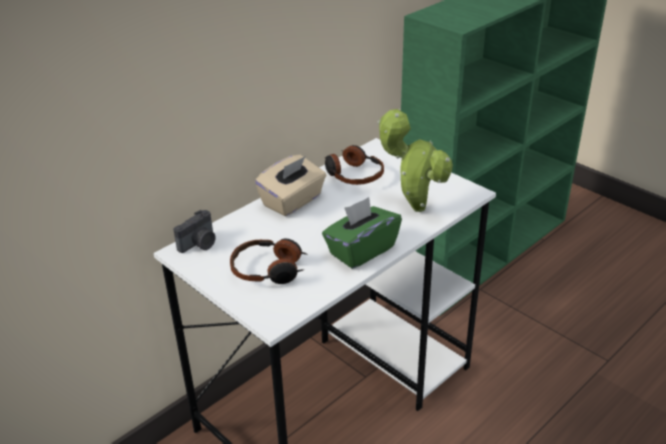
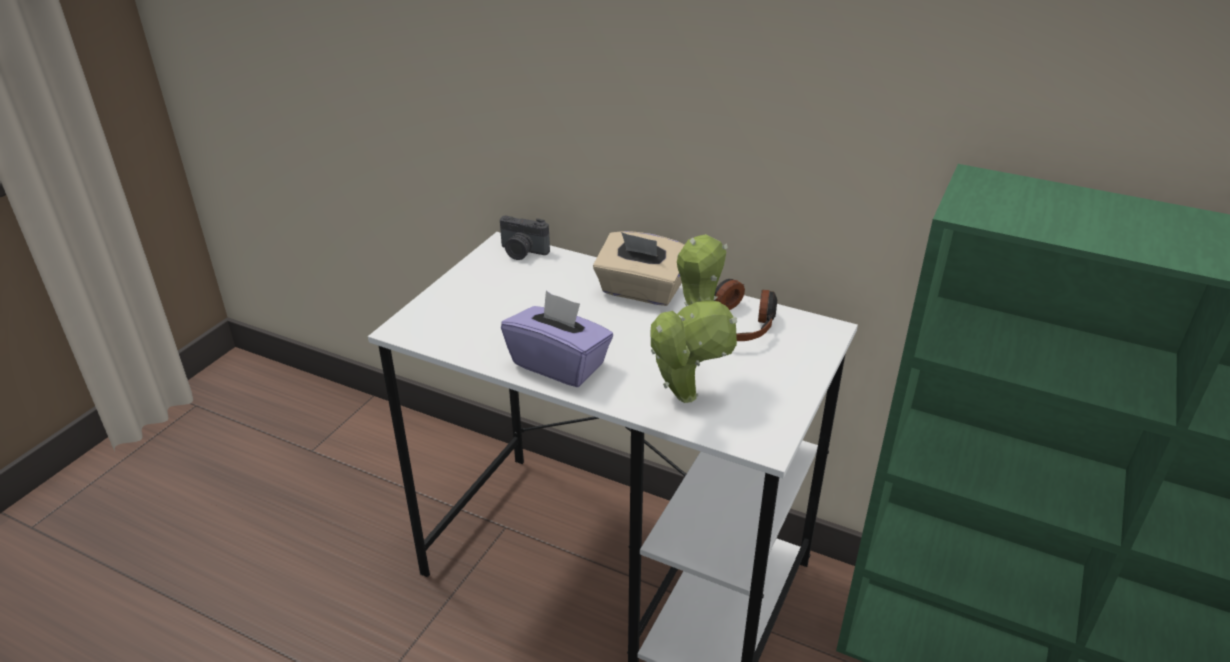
camera: 70 degrees right, 0 degrees up
headphones [230,238,308,284] -> none
green tissue box [322,197,402,269] -> purple tissue box [501,291,613,387]

